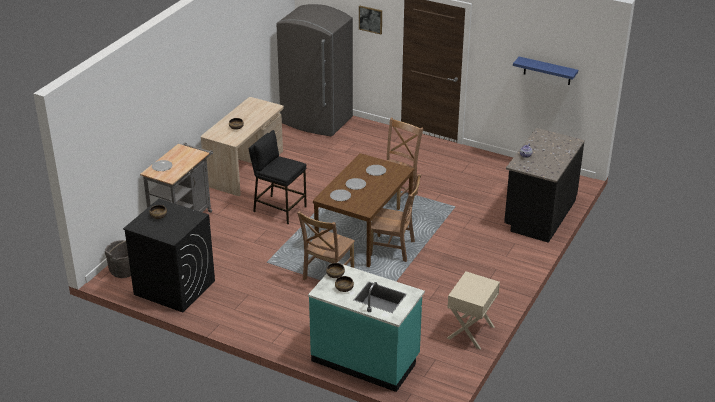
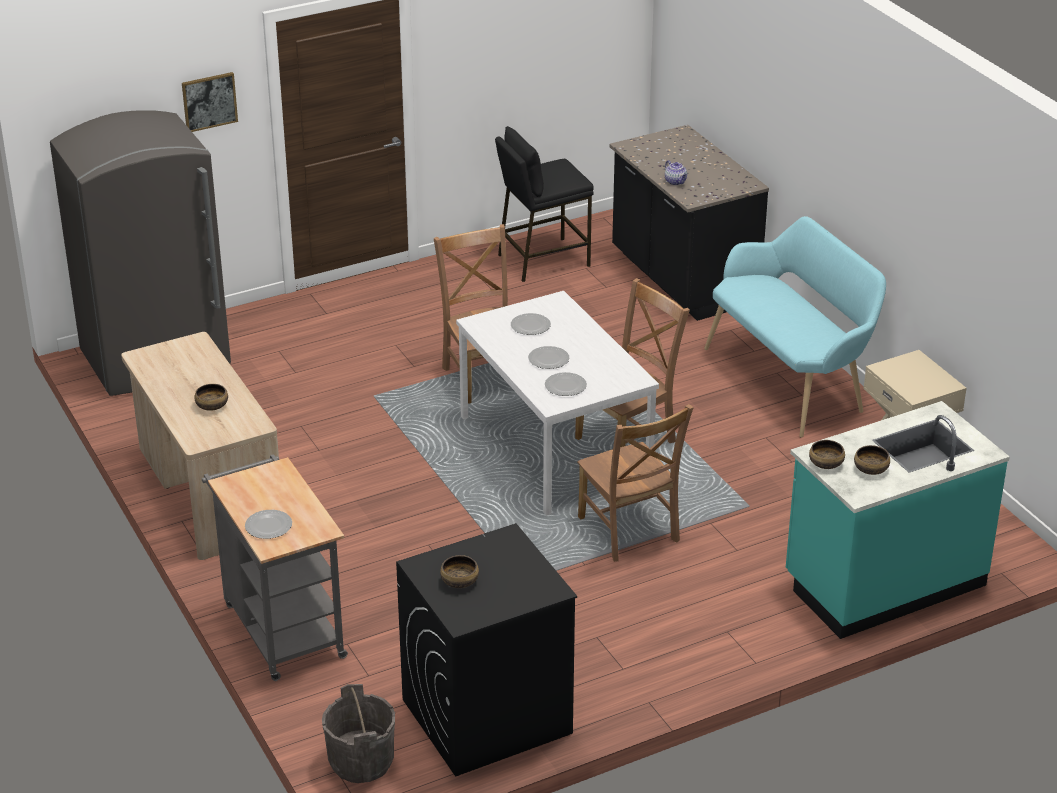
camera: 55 degrees left, 0 degrees up
black stool [249,130,307,224] -> black stool moved to [495,126,594,282]
brown dining table [313,153,414,267] -> white dining table [456,291,659,516]
blue shelf [513,57,578,85] -> none
none -> turquoise bench [704,216,886,438]

